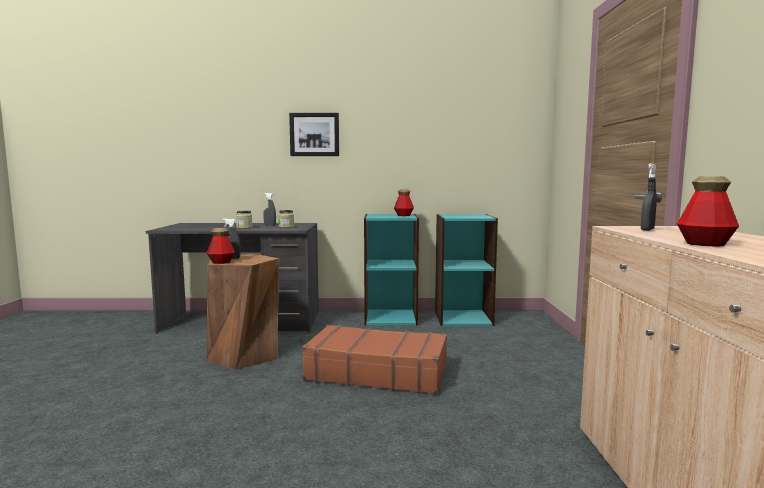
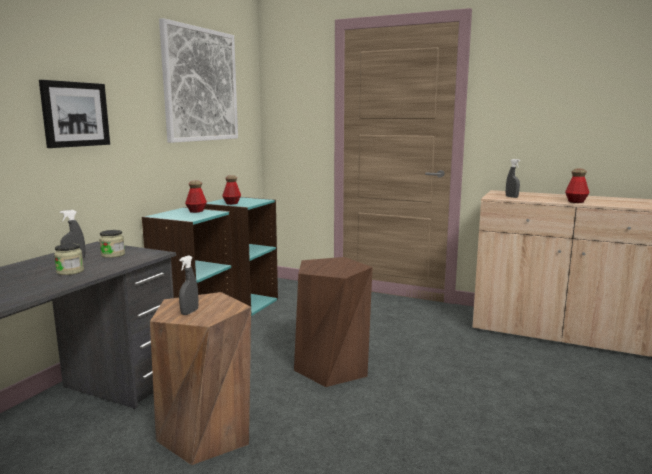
camera: 65 degrees left, 5 degrees up
bottle [207,228,235,264] -> bottle moved to [222,175,241,205]
brown suitcase [302,325,447,394] -> brown stool [294,257,373,387]
none -> picture [159,18,238,143]

